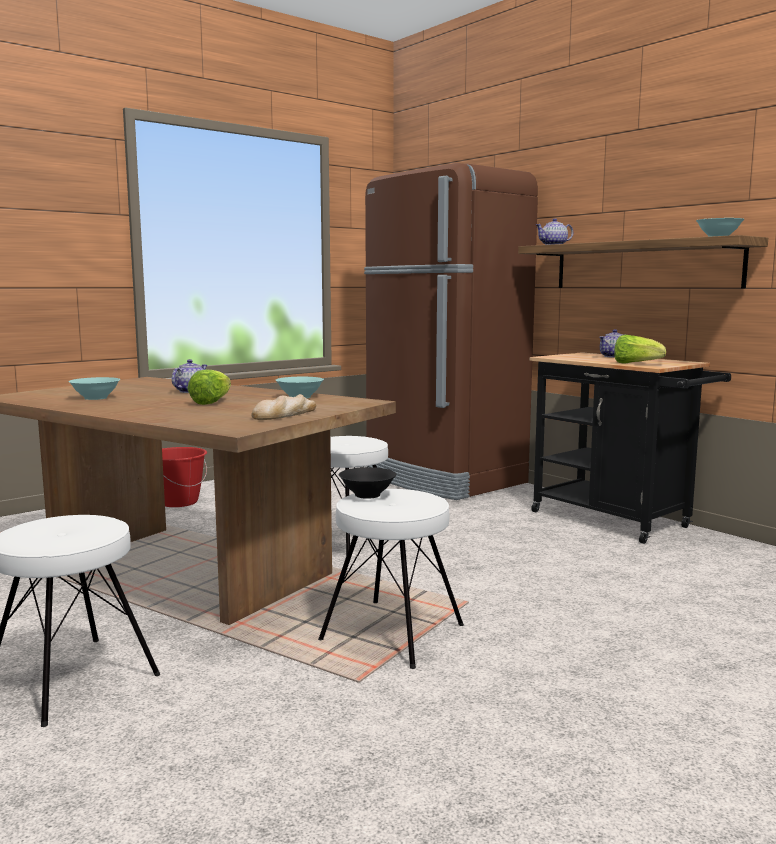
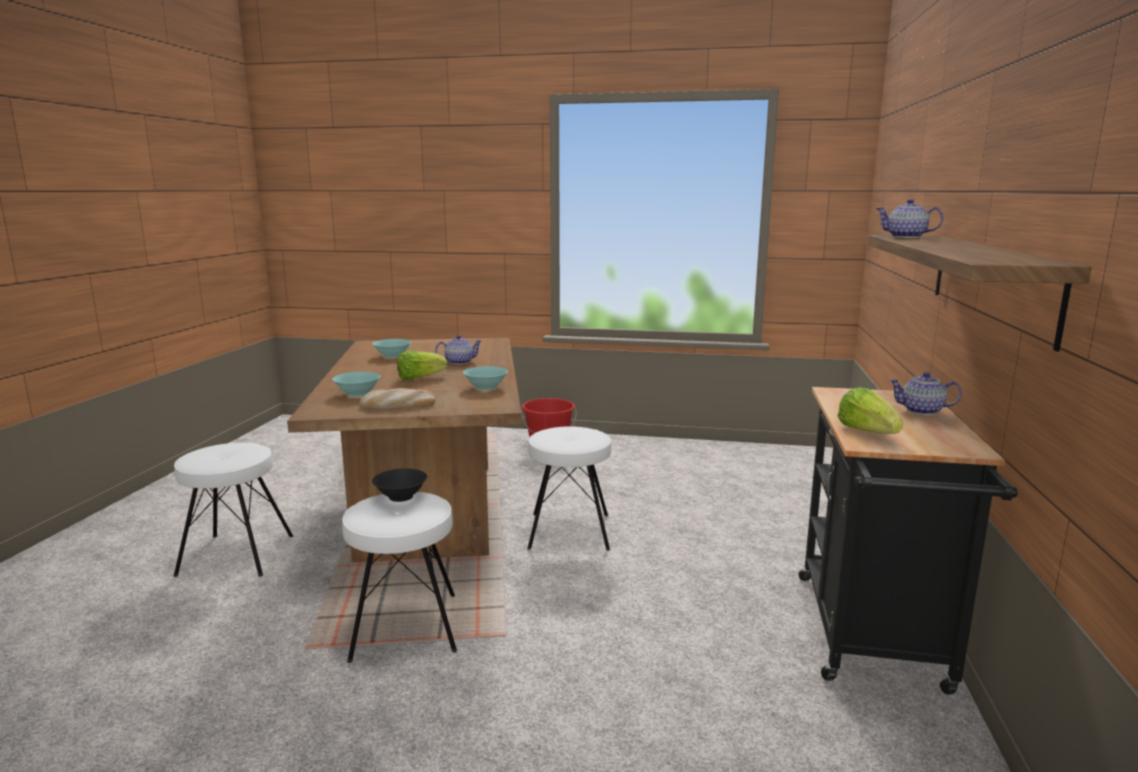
camera: 50 degrees right, 5 degrees up
brown fridge [364,163,538,500] -> none
turquoise bowl [696,218,744,237] -> turquoise bowl moved to [332,372,381,397]

